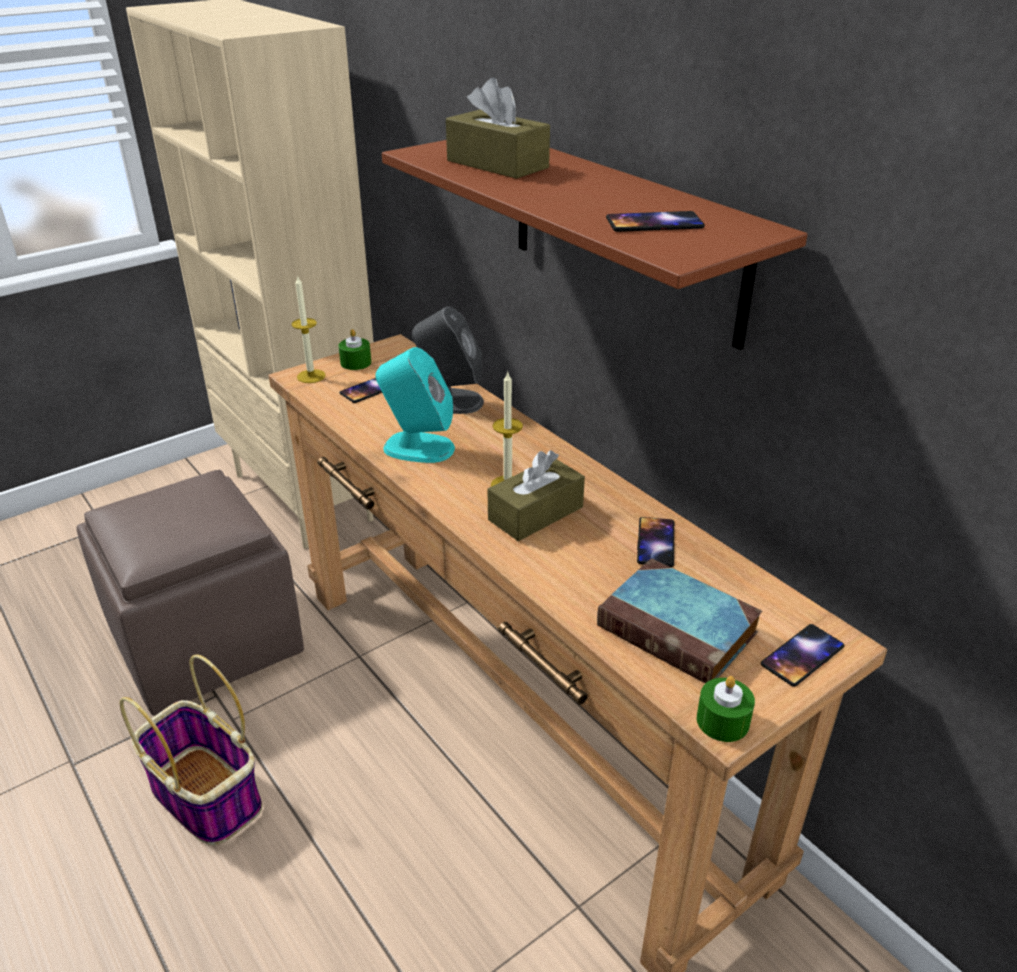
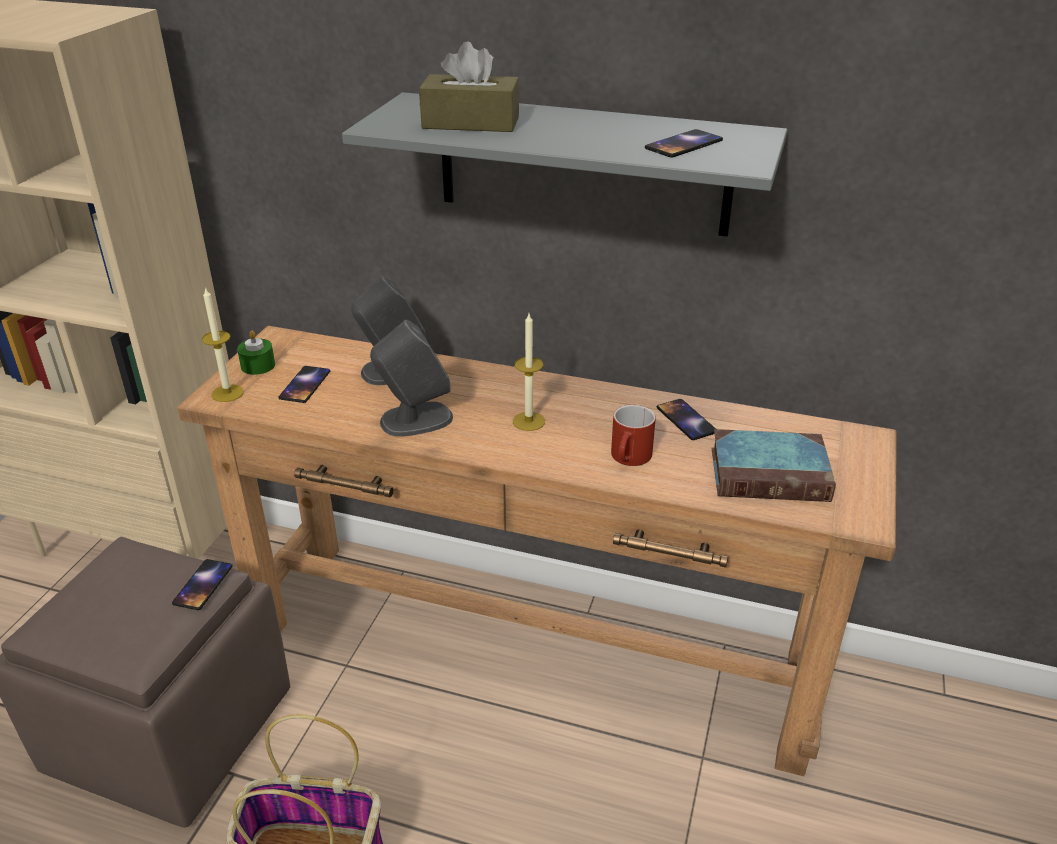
camera: 35 degrees left, 0 degrees up
turquoise speaker [376,347,455,463] -> grey speaker [370,320,453,437]
brown shelf [382,140,808,350] -> grey shelf [342,92,787,237]
brown tissue box [487,450,585,541] -> none
green candle [697,676,755,742] -> none
phone [761,624,844,687] -> phone moved to [172,559,233,610]
none -> red mug [611,405,656,466]

